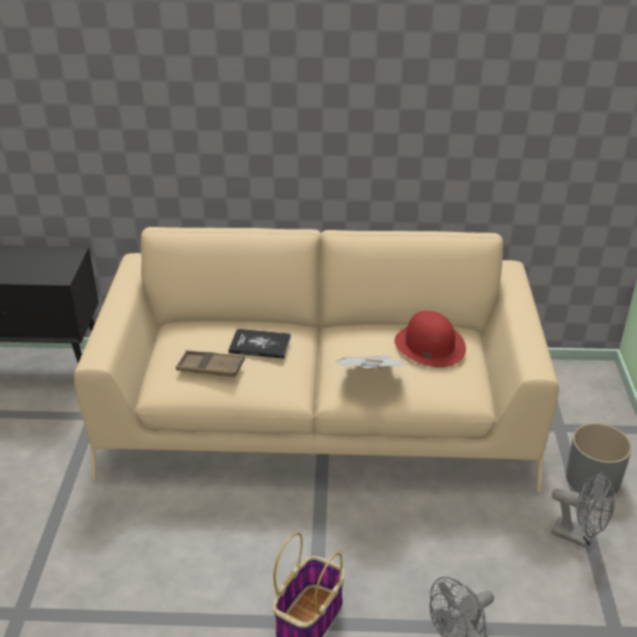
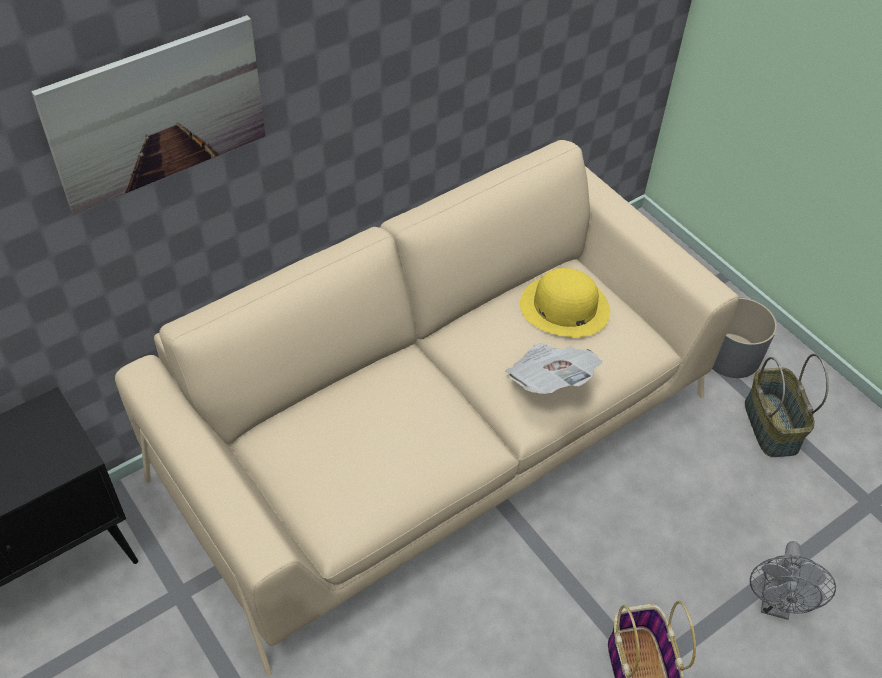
camera: 40 degrees left, 15 degrees up
brown tray [176,350,245,377] -> none
book [228,329,291,359] -> none
red hat [394,311,466,367] -> yellow hat [520,268,610,337]
grey fan [551,472,615,548] -> basket [745,354,829,457]
none -> picture [31,15,266,214]

